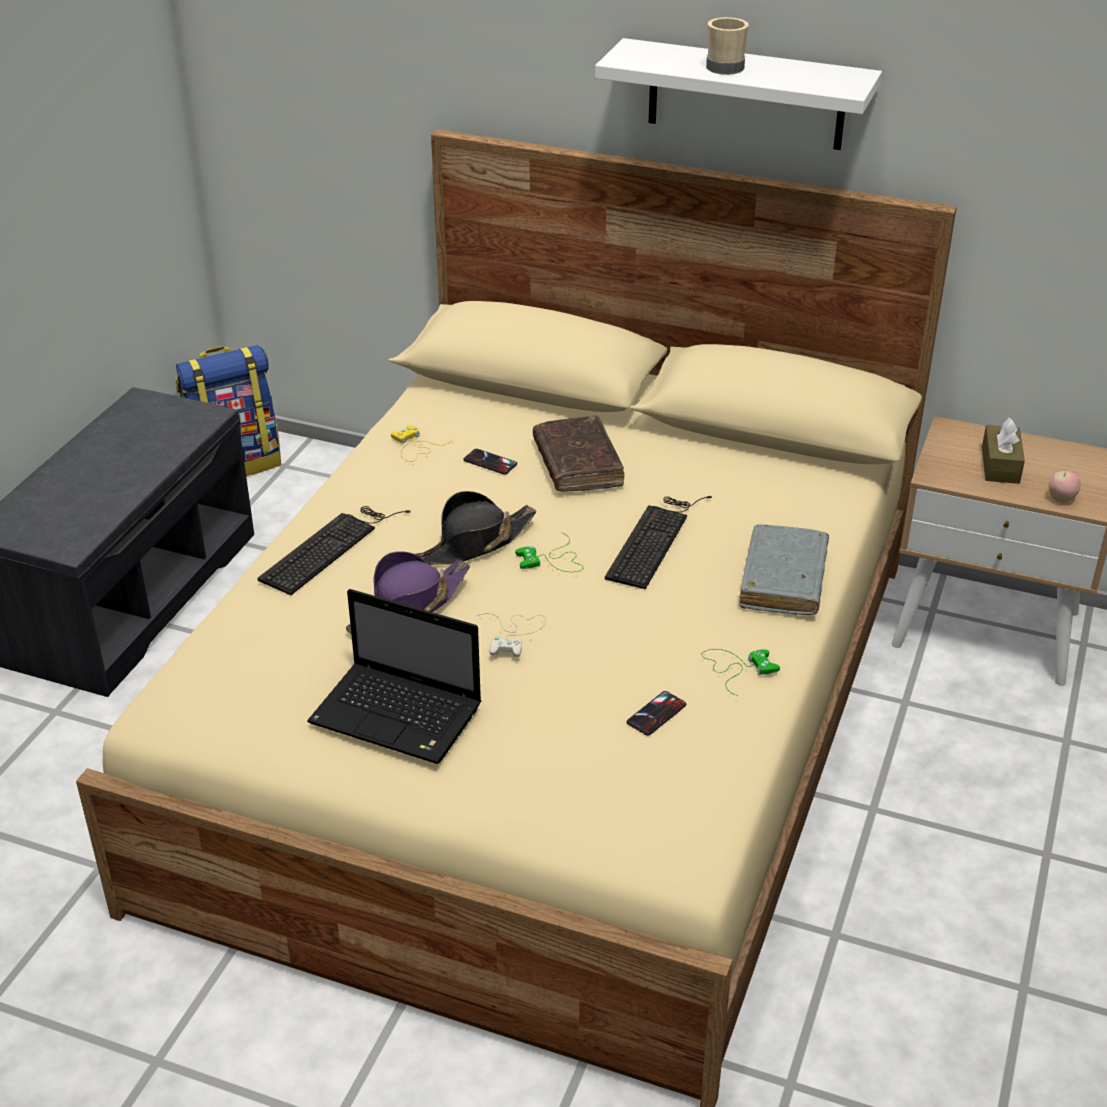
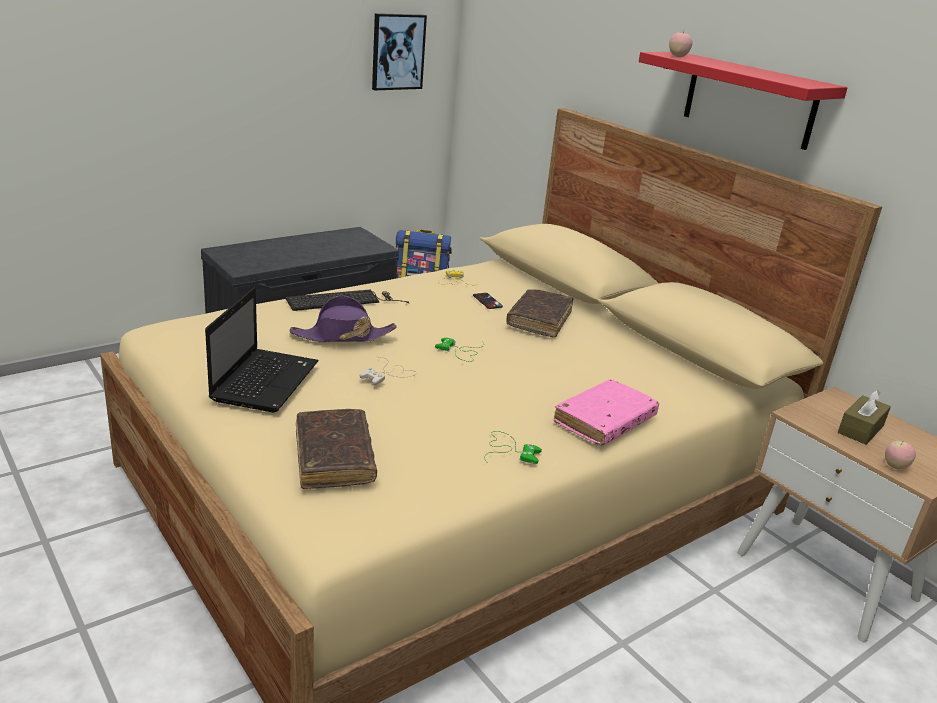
camera: 30 degrees right, 10 degrees down
laptop [307,589,481,764] -> laptop turned 135 degrees counterclockwise [205,288,319,412]
black hat [415,491,536,565] -> none
white shelf [595,38,882,150] -> red shelf [639,52,848,150]
keyboard [605,496,712,589] -> none
phone [627,691,686,736] -> none
beige mug [706,17,749,75] -> none
grey book [739,524,829,615] -> pink book [554,379,659,445]
none -> brown book [296,409,377,489]
none -> picture [372,13,427,90]
none -> apple [669,31,693,57]

